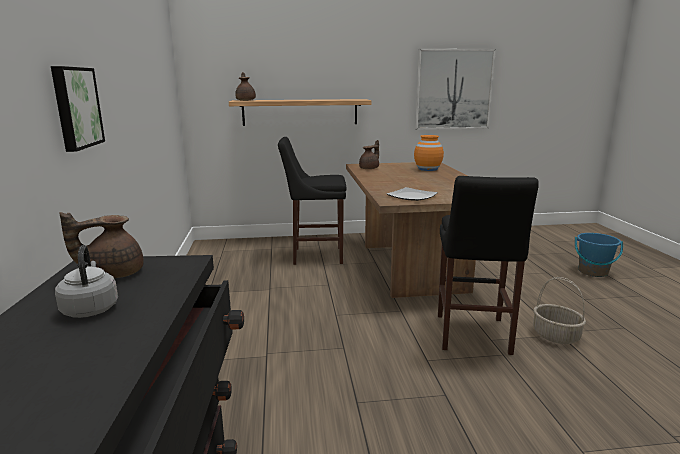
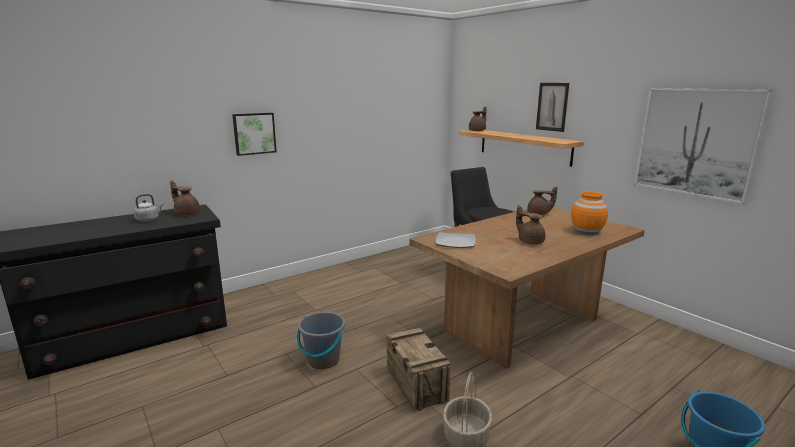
camera: 60 degrees right, 0 degrees up
black stool [438,176,539,355] -> crate [386,328,451,411]
none -> grey bucket [297,312,345,369]
none -> brown teapot [516,205,545,244]
none -> picture [536,83,569,132]

